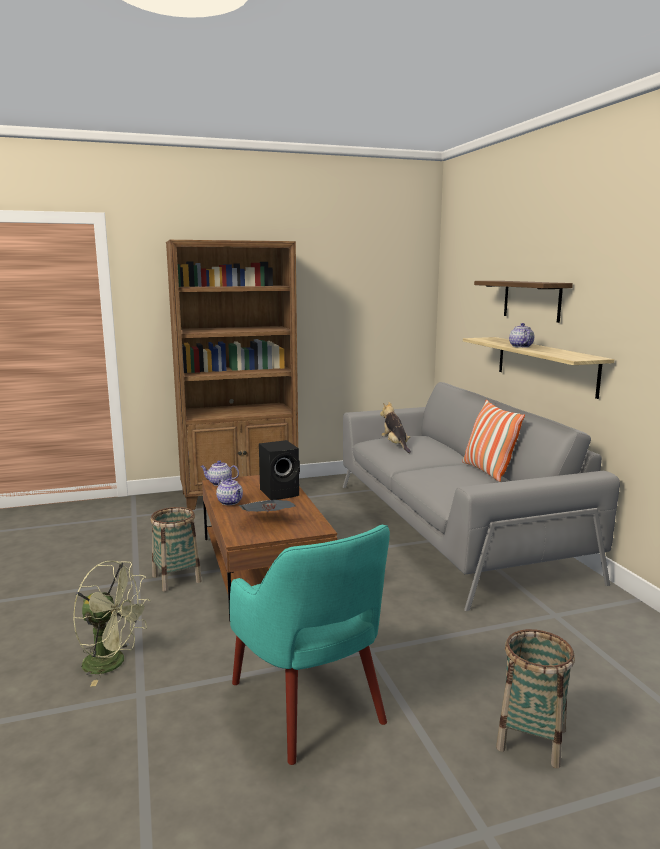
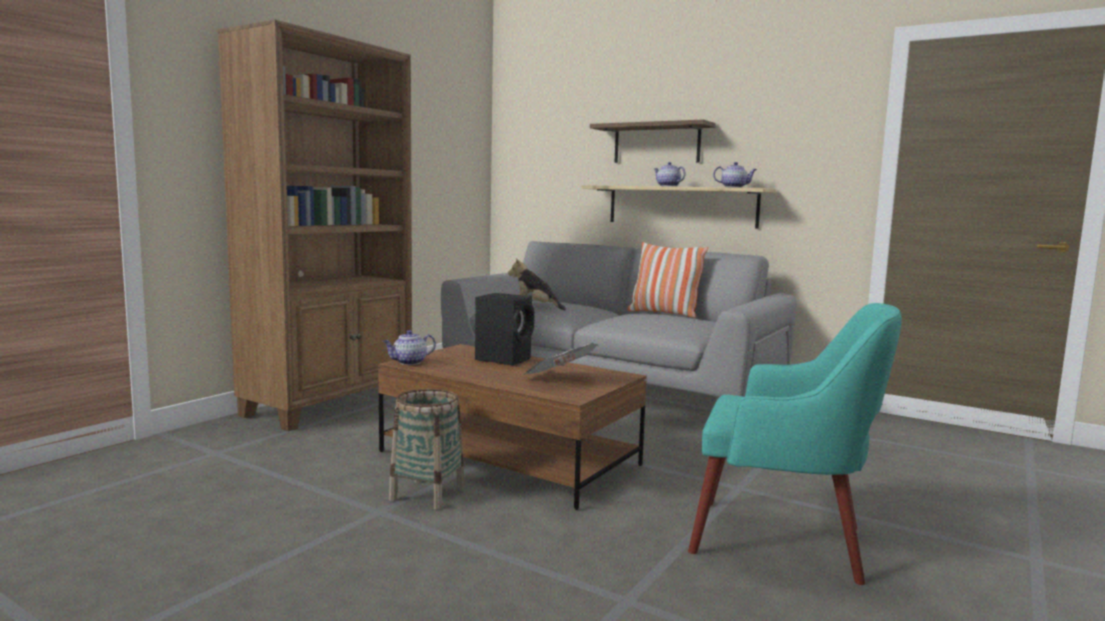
camera: 40 degrees left, 5 degrees down
green fan [73,561,151,687] -> none
teapot [216,478,243,505] -> teapot moved to [713,162,757,188]
basket [496,629,575,768] -> none

